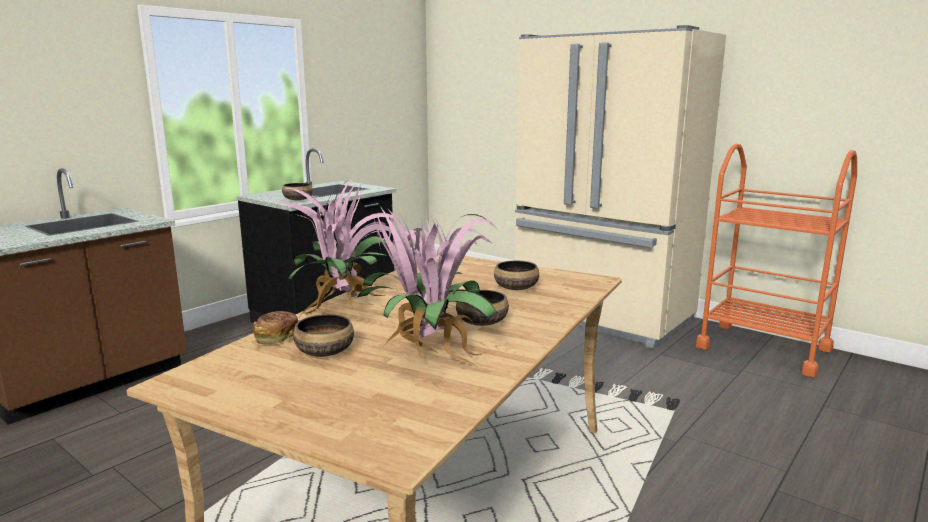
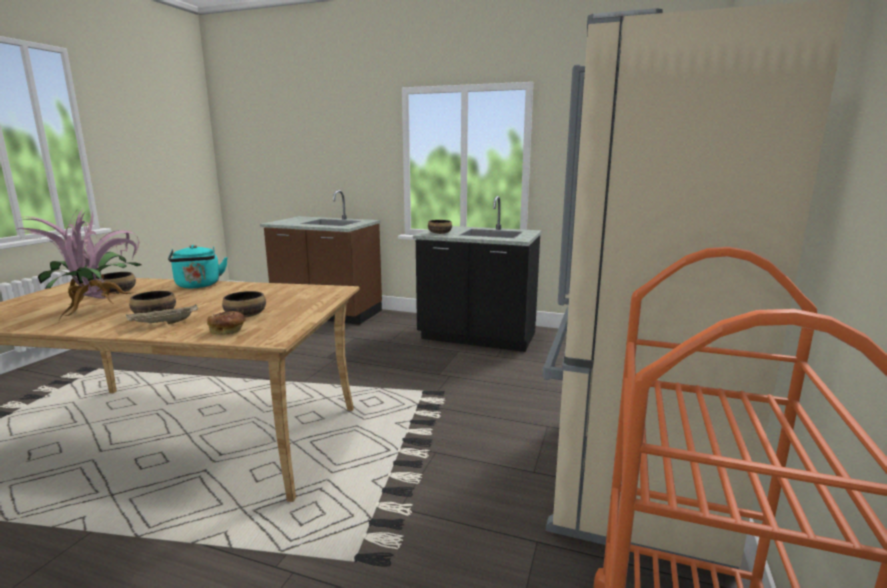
camera: 70 degrees right, 0 degrees up
bread [253,311,299,344] -> bread moved to [207,311,246,335]
potted plant [277,179,401,319] -> turquoise kettle [168,245,228,288]
none -> beige tray [126,304,198,324]

